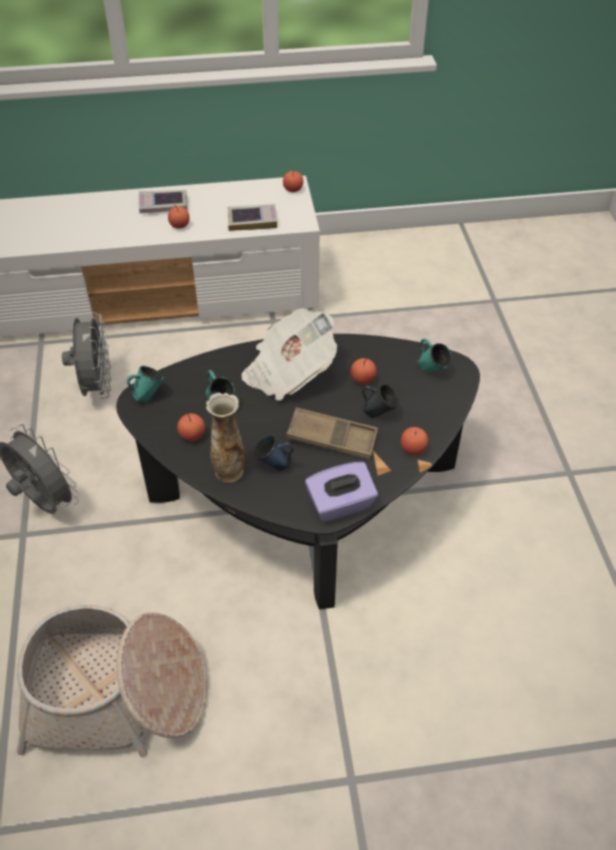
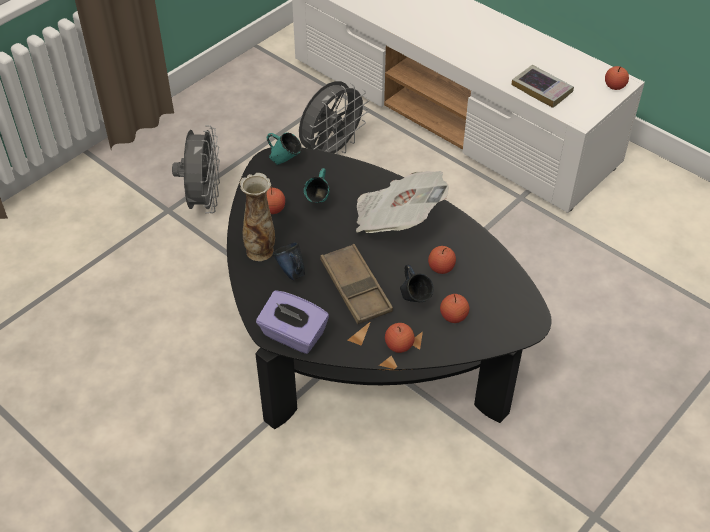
camera: 50 degrees right, 0 degrees up
basket [17,605,207,757] -> none
book [139,190,187,214] -> none
apple [168,205,190,229] -> apple moved to [440,294,469,323]
turquoise mug [417,338,452,372] -> none

